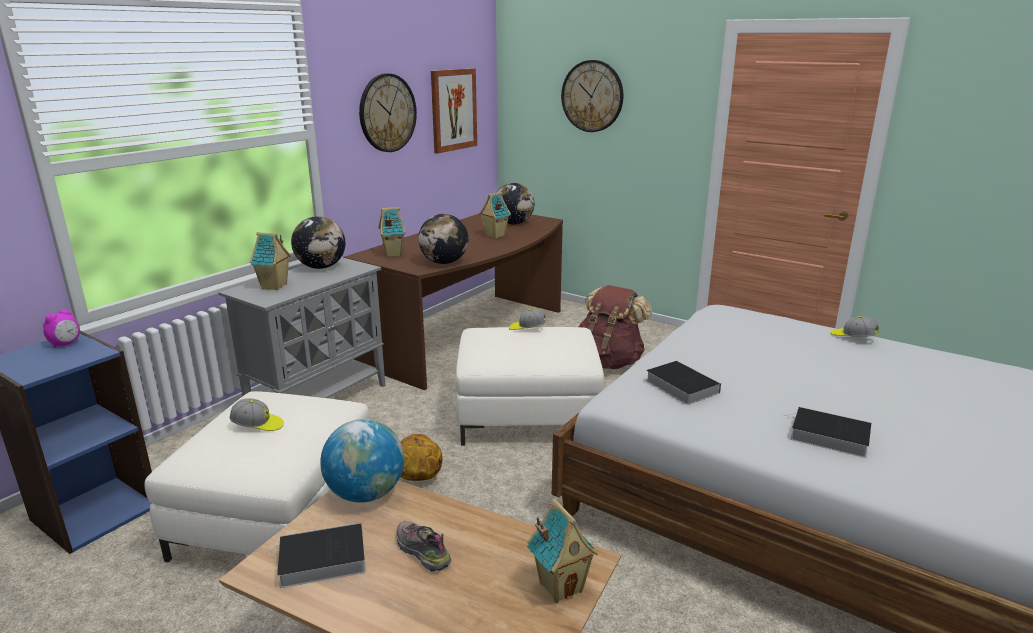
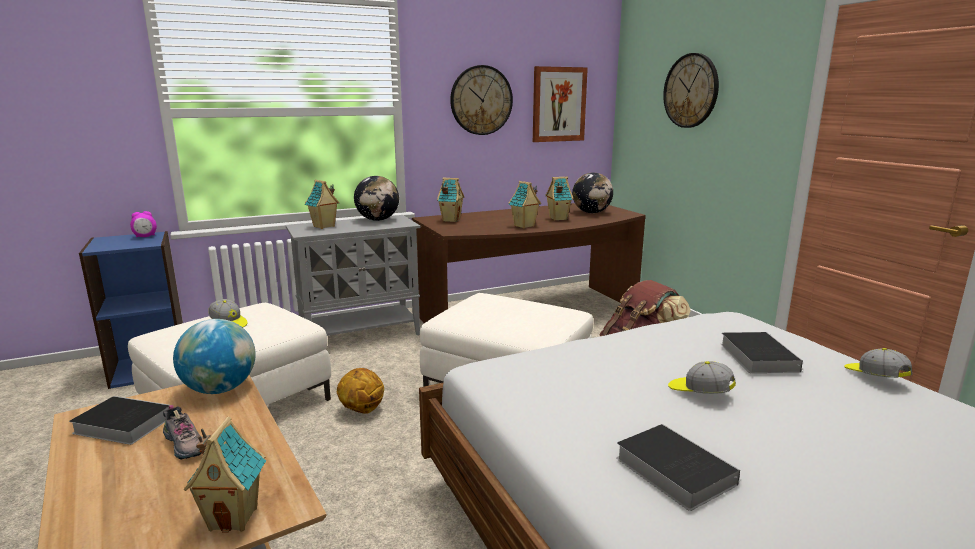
camera: 30 degrees right, 5 degrees down
shoe [396,521,451,571] -> shoe turned 150 degrees clockwise [163,405,202,460]
globe [418,214,468,264] -> none
cap [509,309,547,330] -> cap moved to [668,361,736,394]
book [646,361,721,405] -> book moved to [720,332,803,373]
none -> toy house [509,181,541,228]

